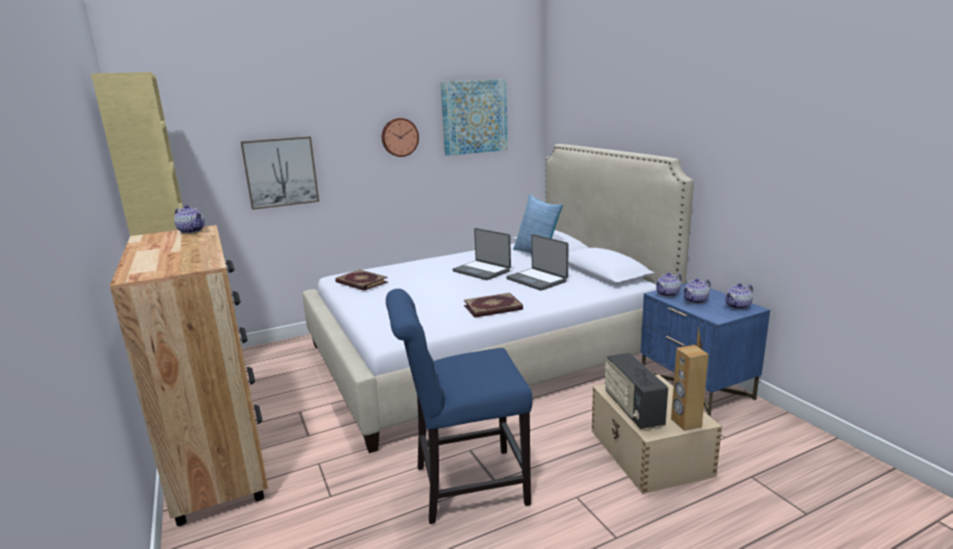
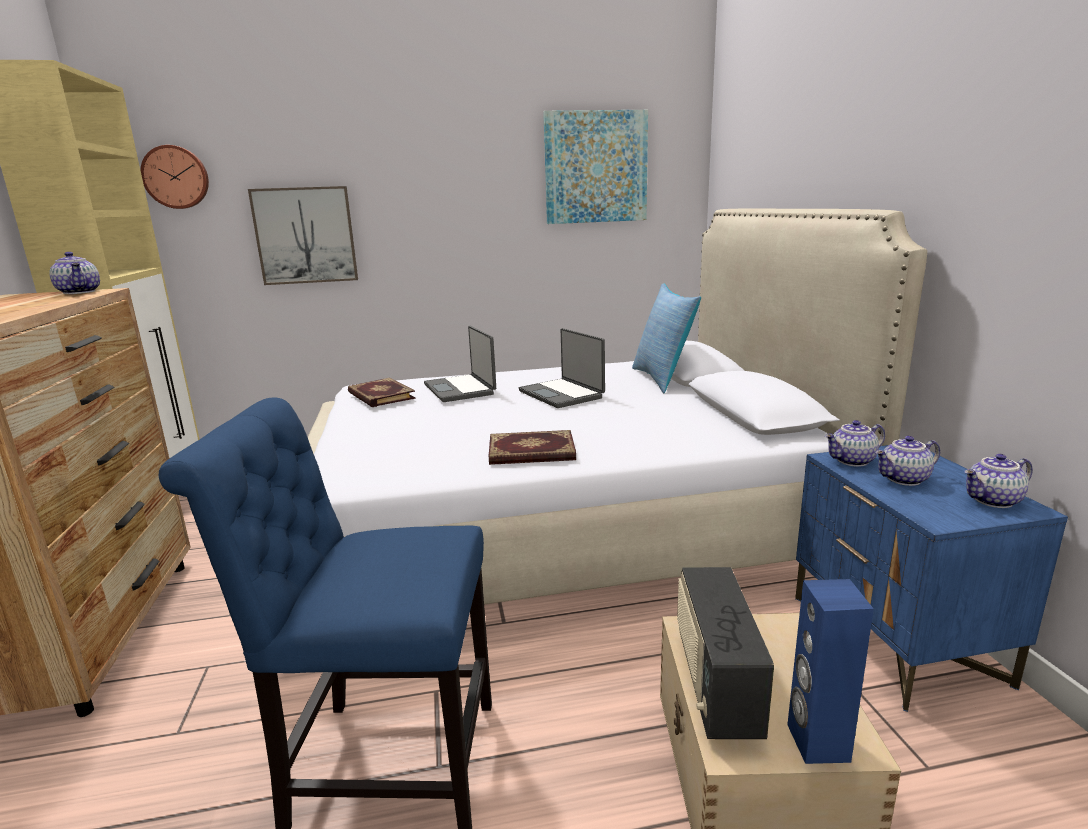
camera: 15 degrees right, 0 degrees up
wall clock [382,118,419,157] -> wall clock moved to [140,145,209,209]
laptop [506,234,569,291] -> laptop moved to [424,326,496,402]
brown speaker [671,345,709,431] -> blue speaker [787,579,874,764]

